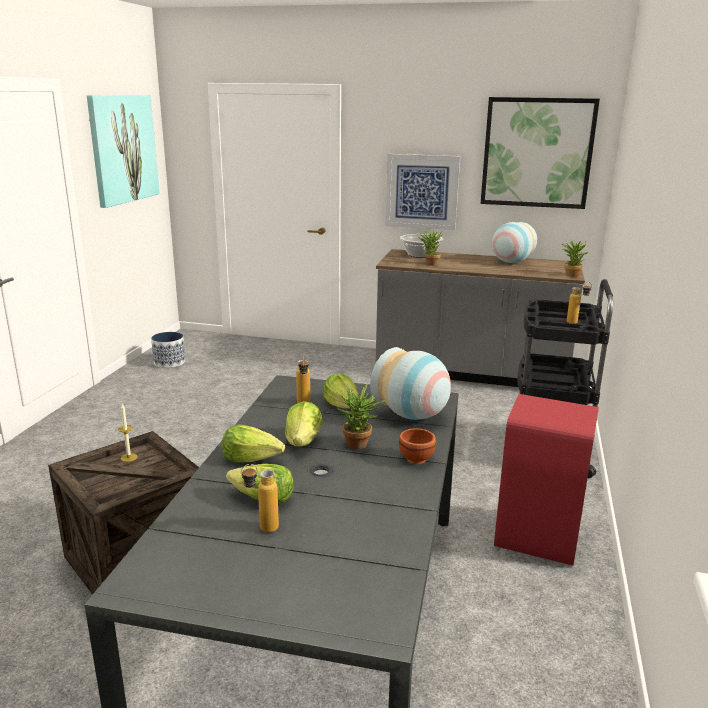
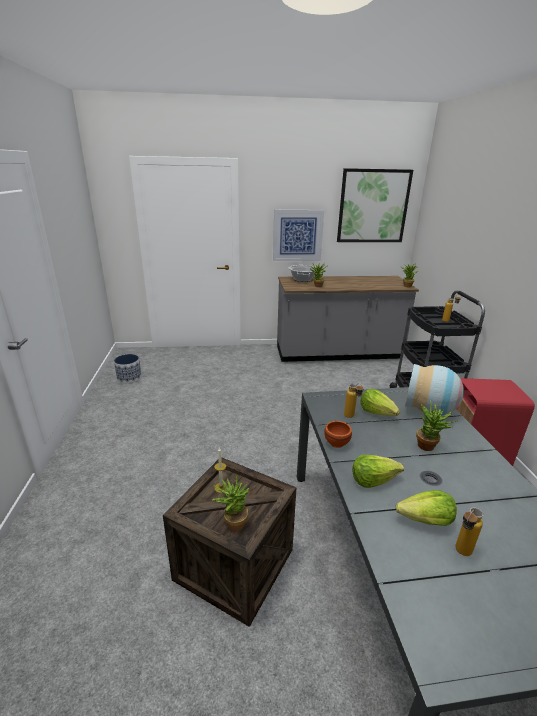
camera: 20 degrees left, 5 degrees up
picture [87,95,160,208] -> none
lettuce [285,401,322,447] -> none
brown bowl [399,428,436,464] -> brown bowl moved to [324,421,352,448]
vase [492,222,537,263] -> none
none -> potted plant [212,475,249,531]

